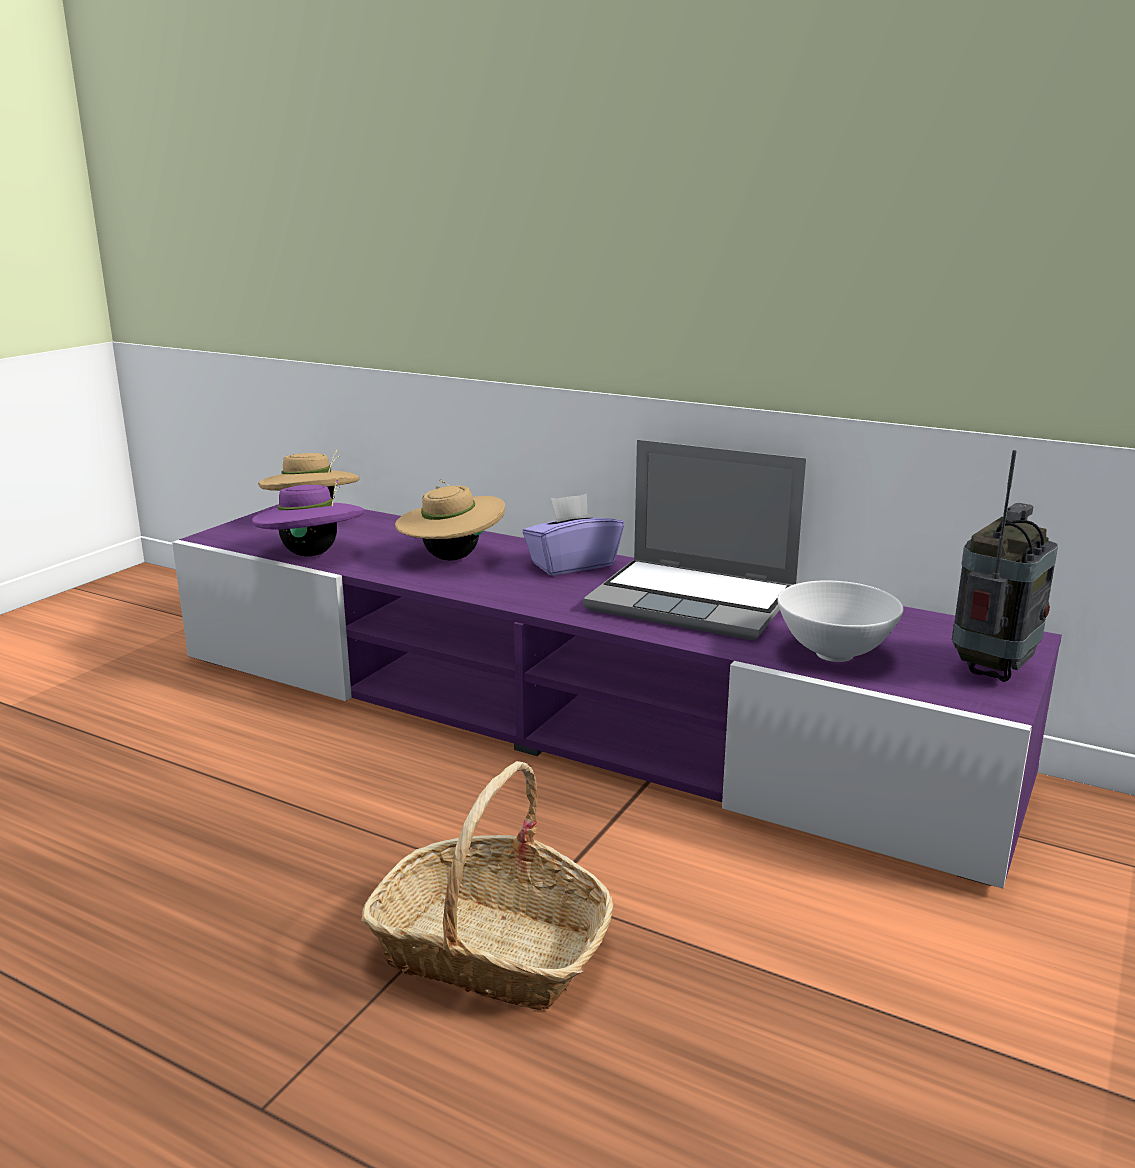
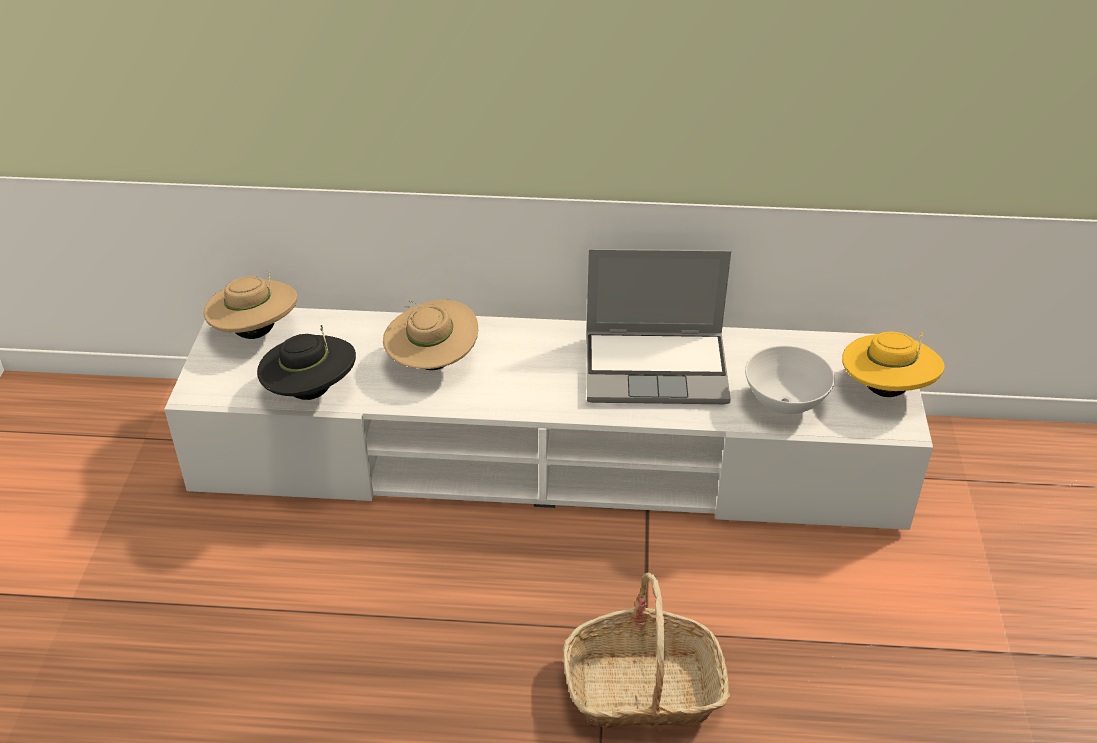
camera: 25 degrees left, 20 degrees up
purple tv stand [172,504,1062,889] -> white tv stand [164,308,933,530]
purple hat [252,480,364,557] -> black hat [257,325,356,400]
purple tissue box [522,494,624,575] -> none
radio [952,450,1058,682] -> yellow hat [842,331,944,397]

